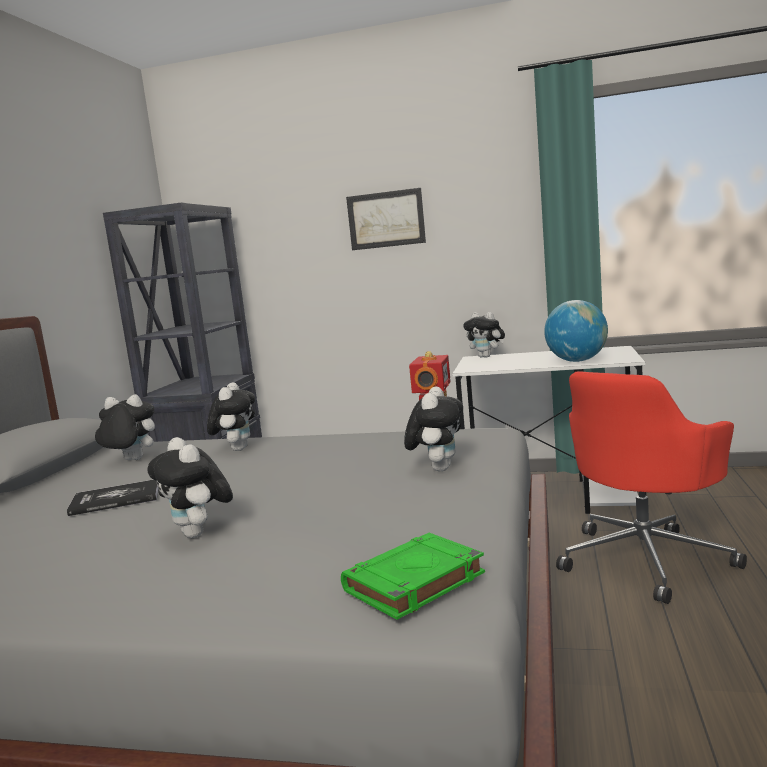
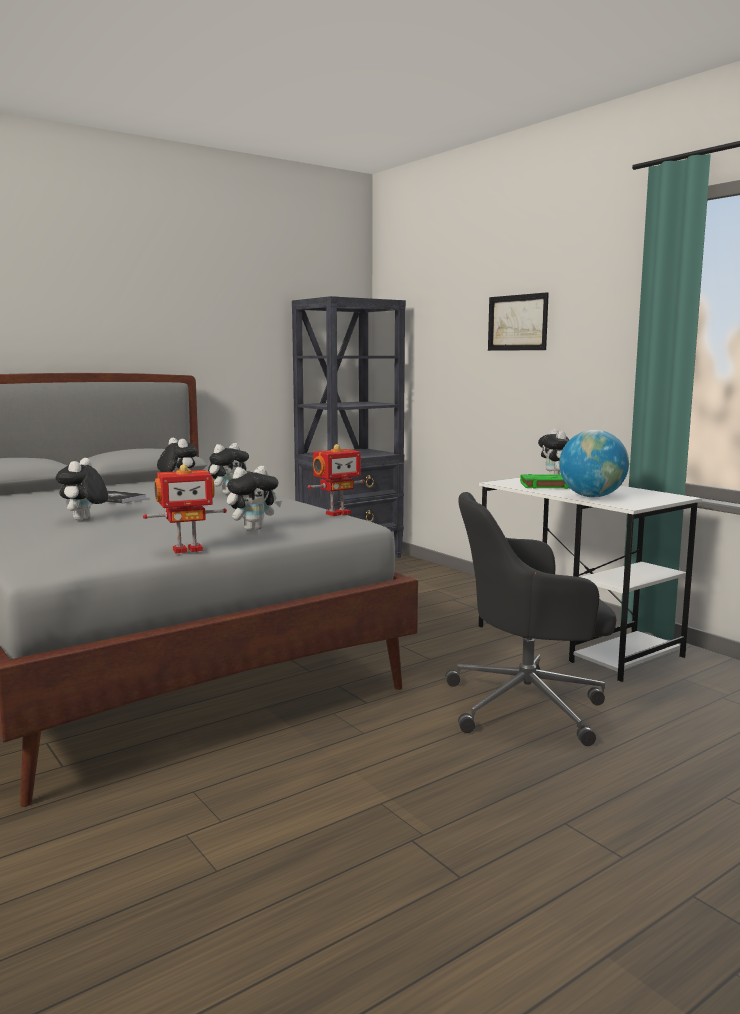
camera: 40 degrees right, 0 degrees up
green book [341,533,485,620] -> green book moved to [520,474,569,489]
red office chair [556,371,747,604] -> black office chair [446,492,617,746]
none -> toy robot [143,464,227,553]

